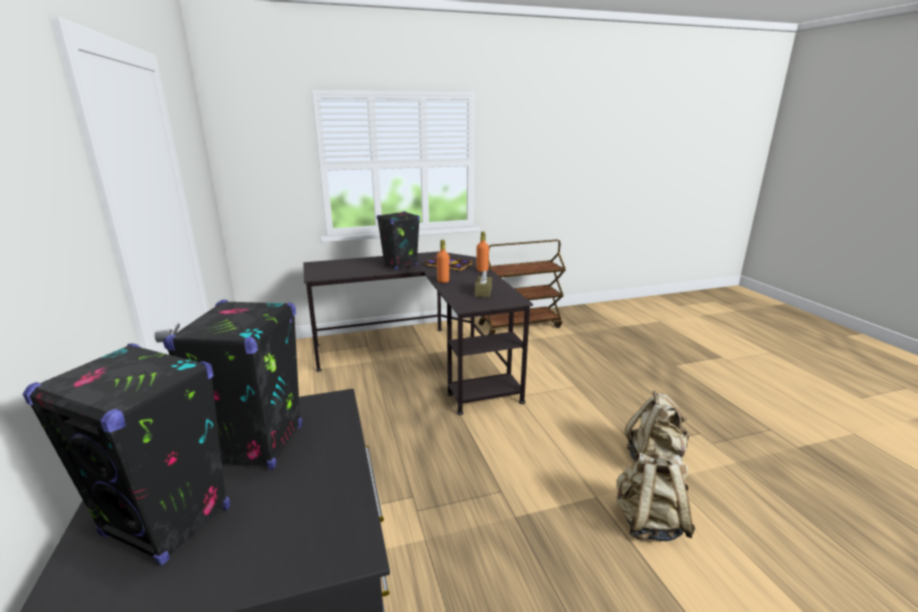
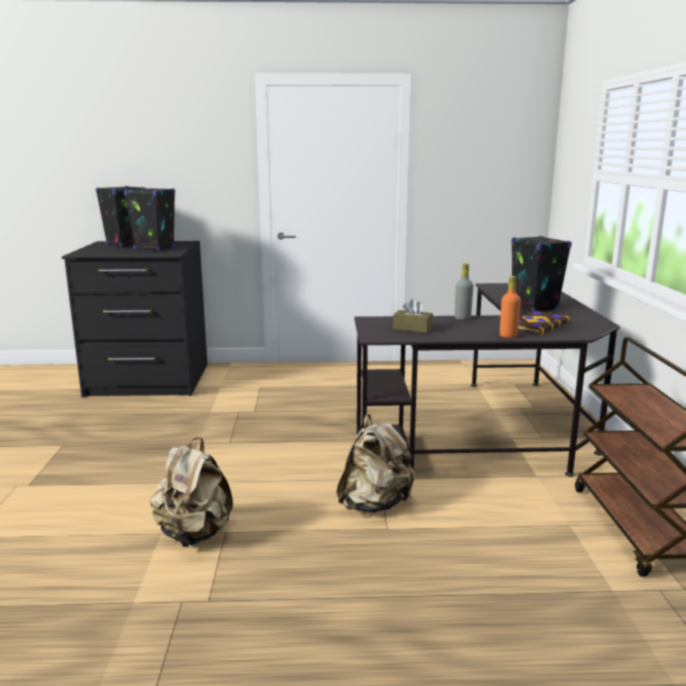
camera: 105 degrees right, 5 degrees down
orange bottle [437,240,449,283] -> grey bottle [455,264,474,320]
beige backpack [616,452,695,541] -> beige backpack moved to [336,414,415,513]

